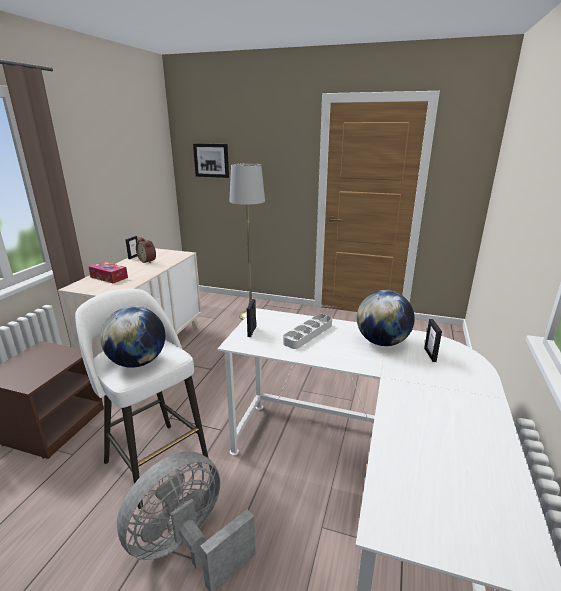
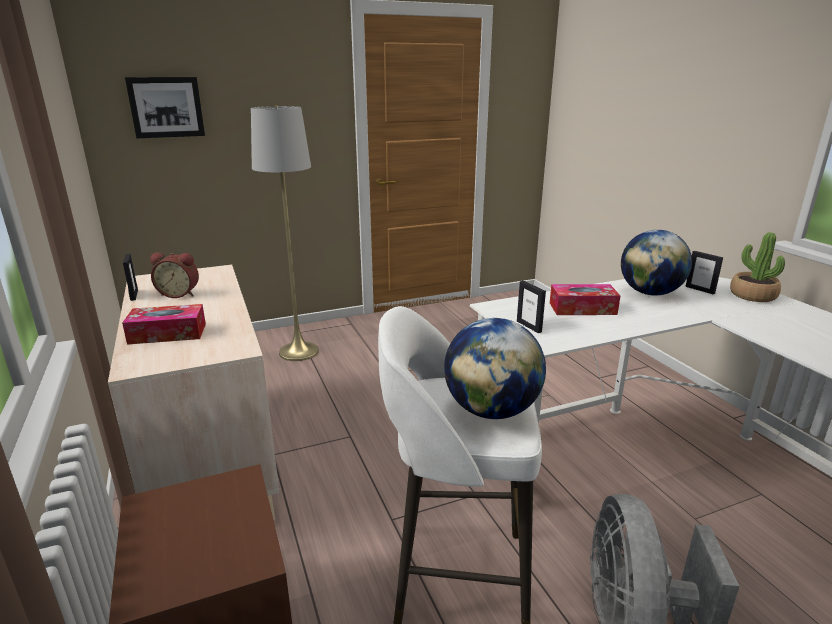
camera: 40 degrees left, 0 degrees up
grey tray [283,314,332,349] -> tissue box [550,284,621,315]
none -> potted plant [730,232,785,302]

